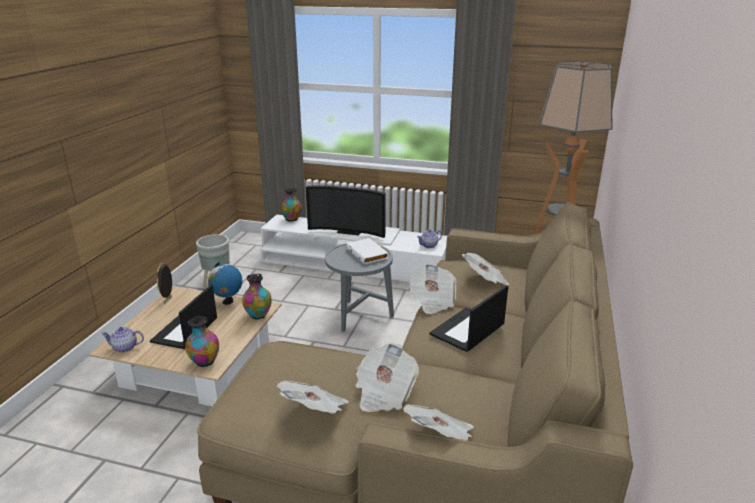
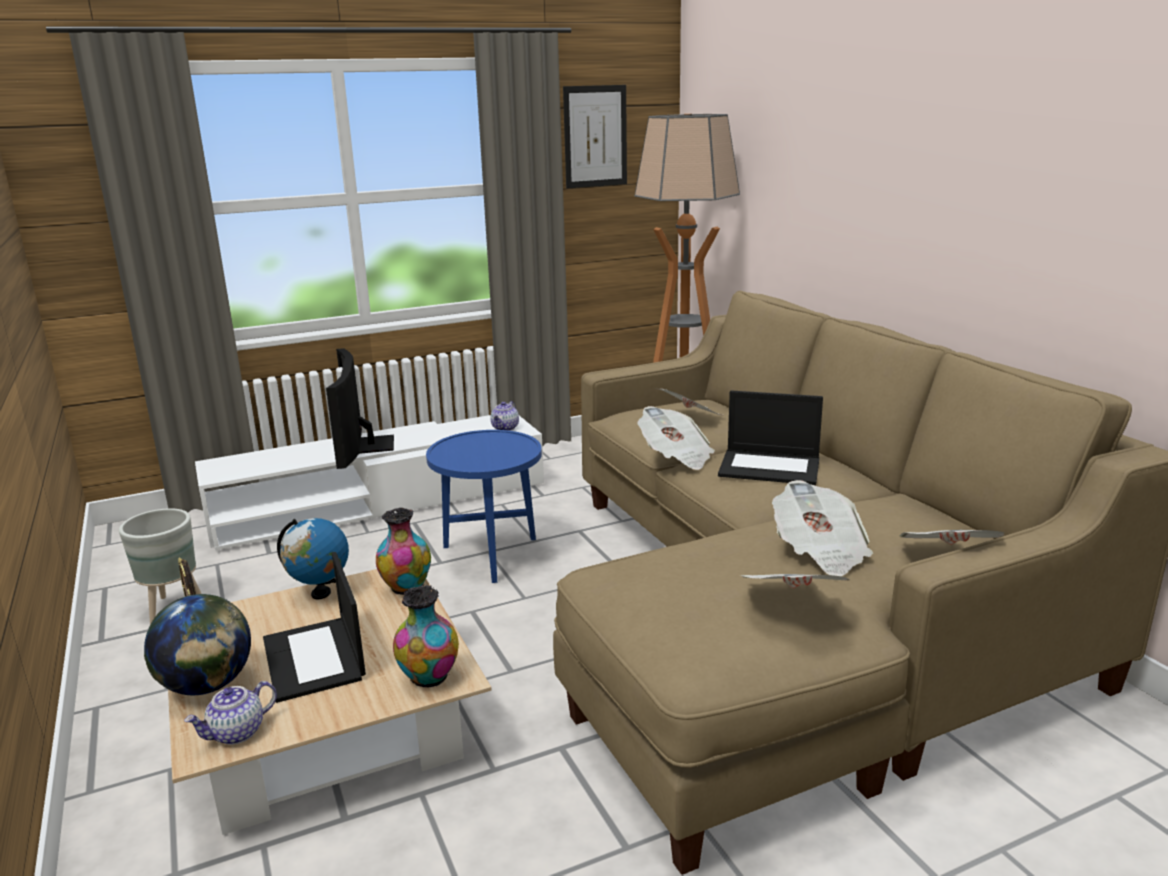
camera: 40 degrees left, 5 degrees down
vase [281,188,302,222] -> none
television [306,185,386,238] -> television turned 105 degrees clockwise [326,348,394,469]
grey side table [325,243,394,332] -> blue side table [426,430,542,583]
white book [346,238,388,264] -> none
laptop [430,285,508,352] -> laptop turned 75 degrees counterclockwise [718,390,823,485]
none -> globe [144,594,251,696]
none -> picture [563,85,627,189]

